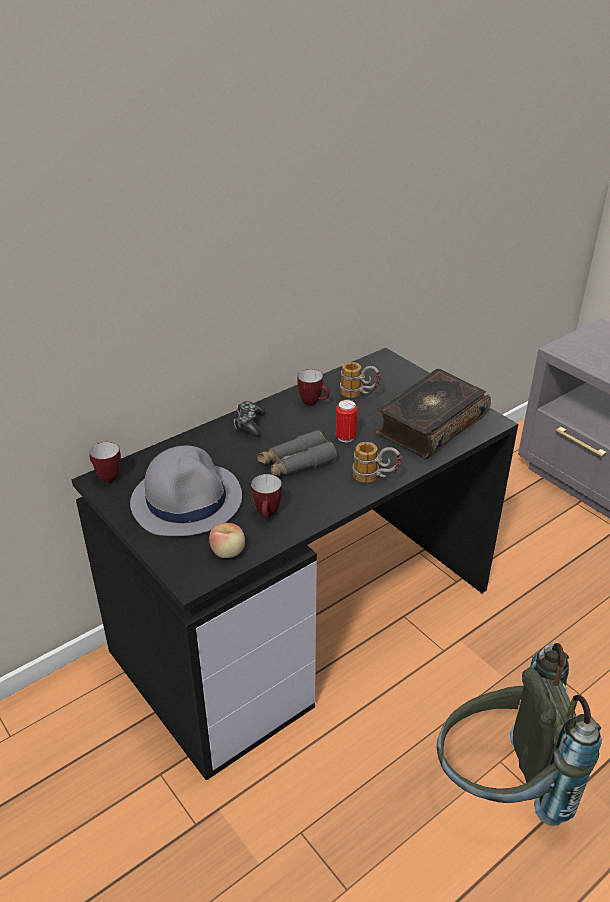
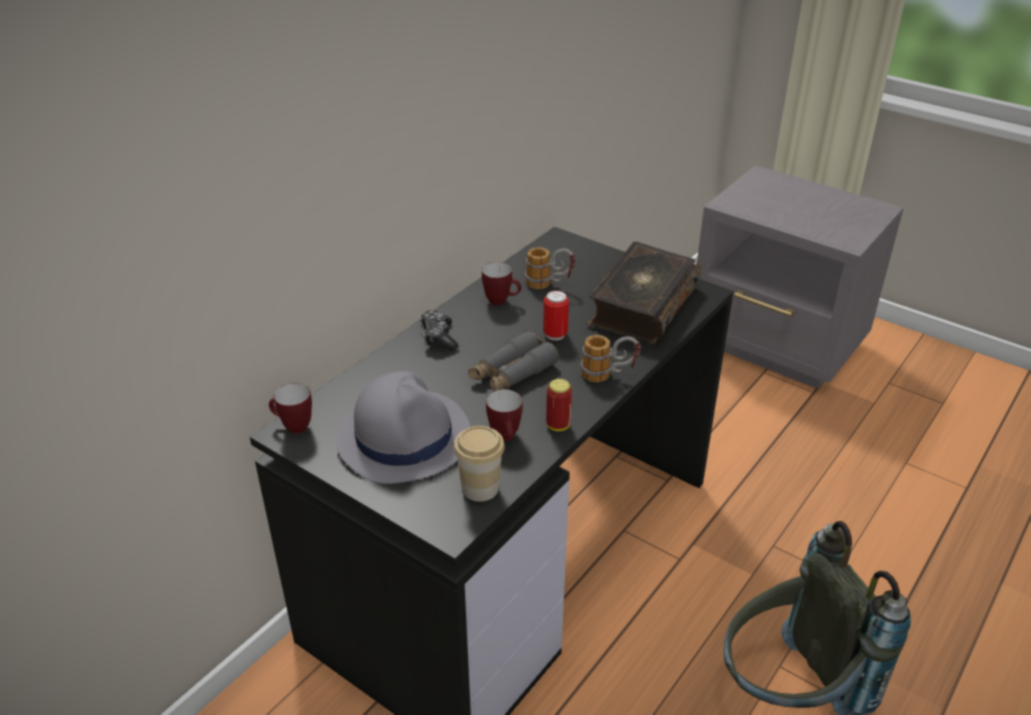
camera: 15 degrees left, 0 degrees up
apple [209,523,245,558] -> cup [453,426,505,502]
none -> can [546,379,572,431]

